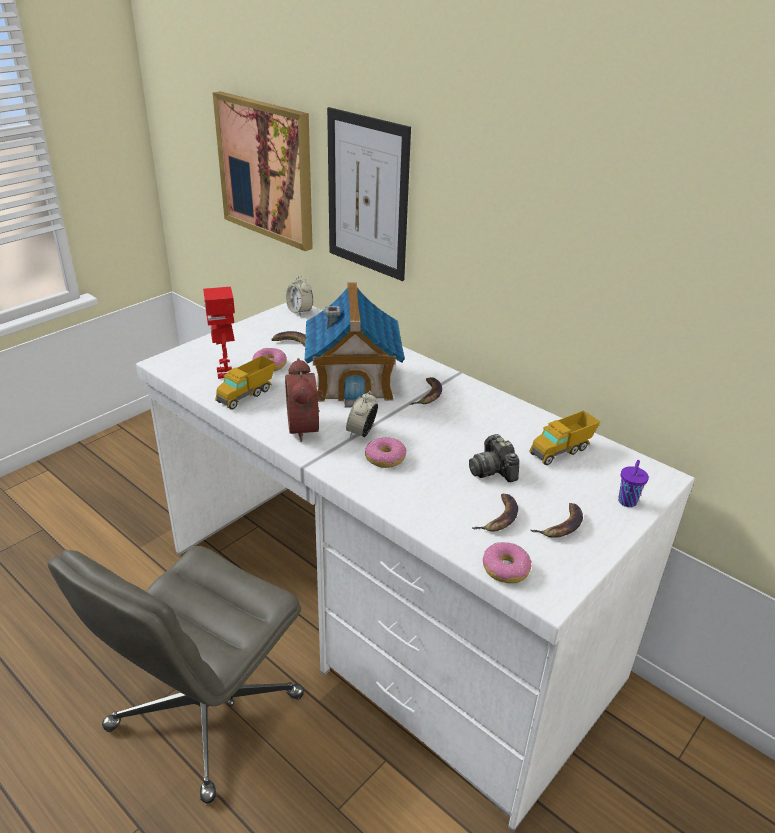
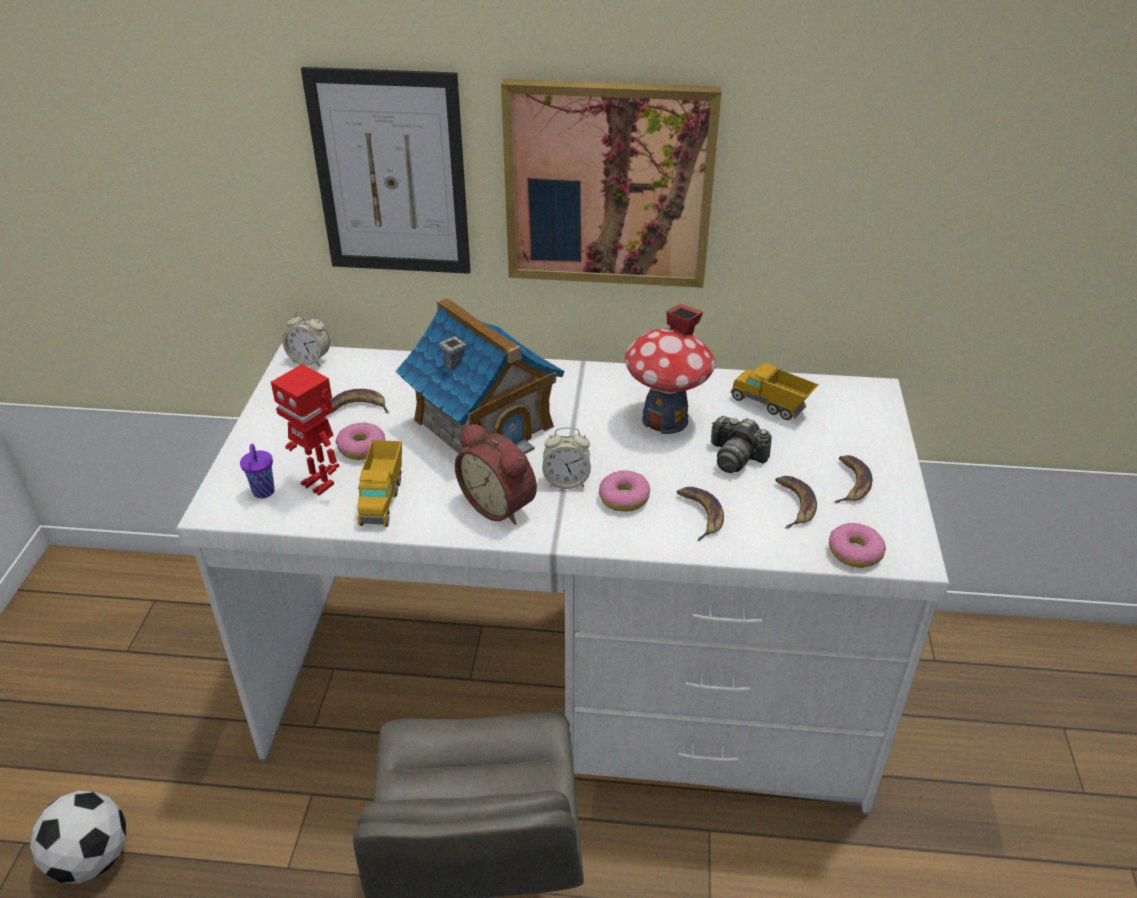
camera: 35 degrees left, 5 degrees up
picture [213,91,313,251] -> picture moved to [501,79,721,288]
alarm clock [346,391,378,438] -> alarm clock turned 75 degrees counterclockwise [542,427,591,489]
banana [409,377,442,405] -> banana moved to [677,487,724,541]
toy truck [529,411,600,465] -> toy truck turned 105 degrees clockwise [730,363,819,420]
purple cup [618,460,649,507] -> purple cup moved to [240,444,275,498]
none -> football [30,791,126,884]
none -> toy house [625,304,715,434]

